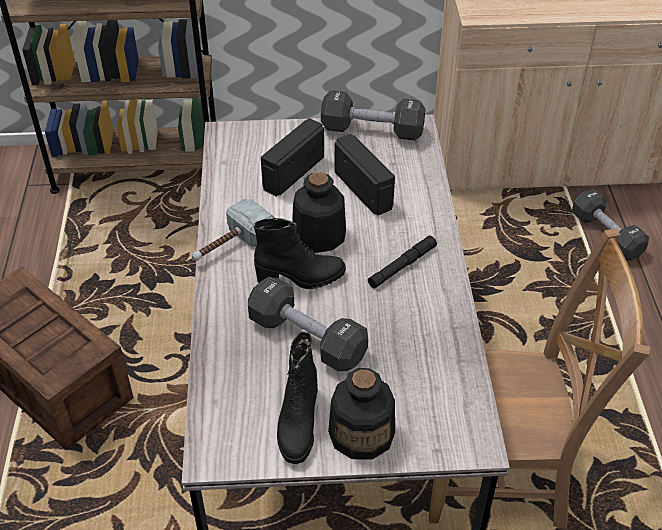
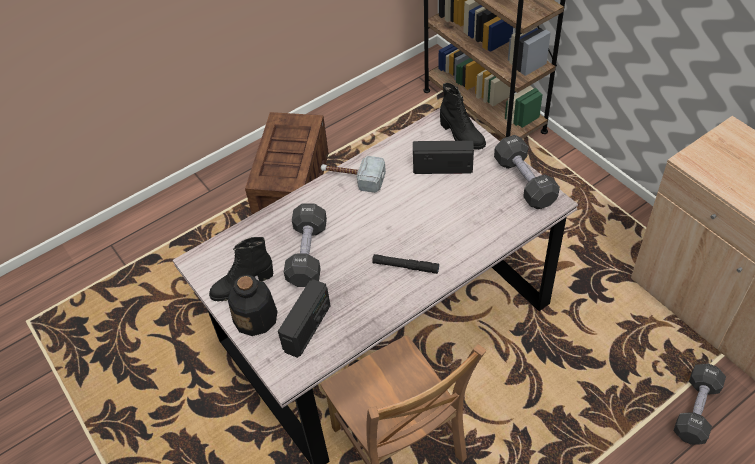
camera: 60 degrees right, 5 degrees up
black boot [254,217,346,289] -> black boot moved to [440,83,486,150]
bottle [292,172,346,253] -> none
radio [334,134,395,215] -> radio moved to [278,279,330,358]

